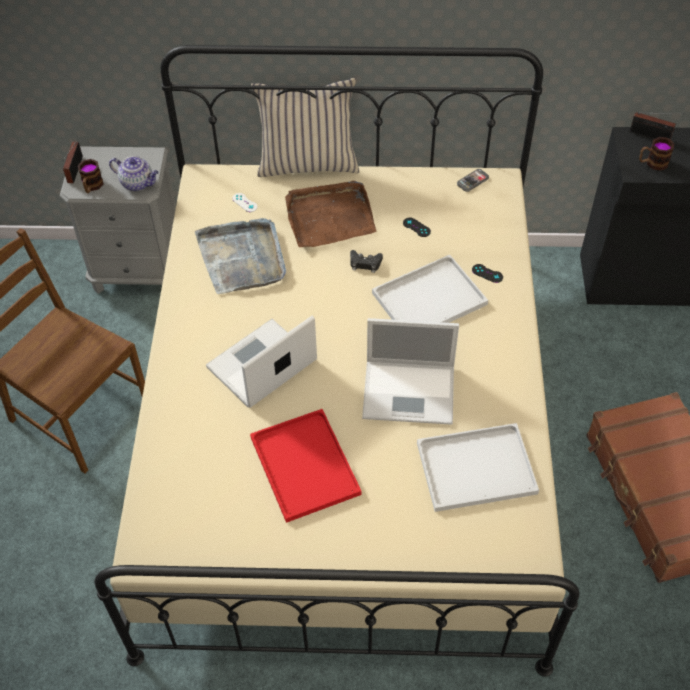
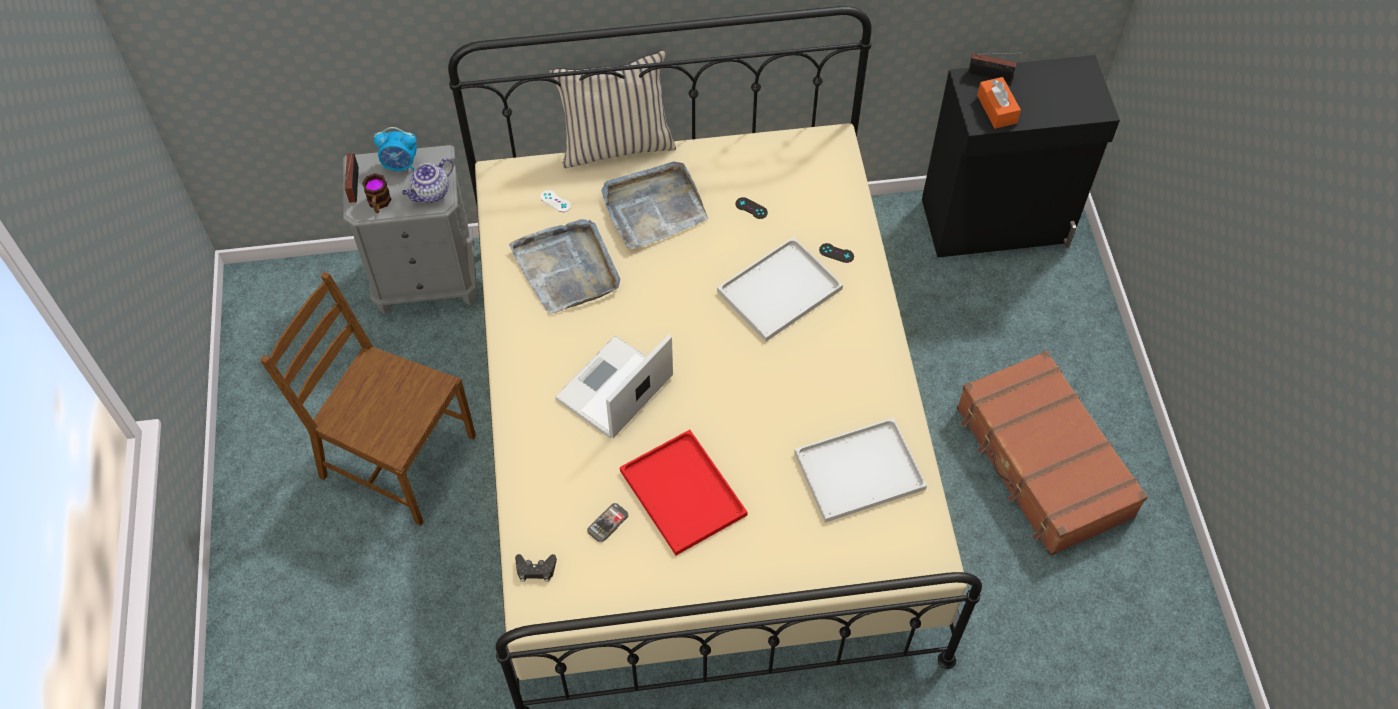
camera: 10 degrees left, 5 degrees up
teapot [109,156,159,191] -> teapot turned 120 degrees clockwise [402,158,453,203]
brown tray [285,181,376,247] -> grey tray [601,161,709,249]
black game controller [350,250,383,273] -> black game controller moved to [515,554,557,582]
laptop [362,318,459,425] -> none
phone [457,169,489,192] -> phone moved to [587,503,628,542]
mug [639,137,674,171] -> orange tissue box [977,77,1021,129]
none -> alarm clock [374,127,417,171]

